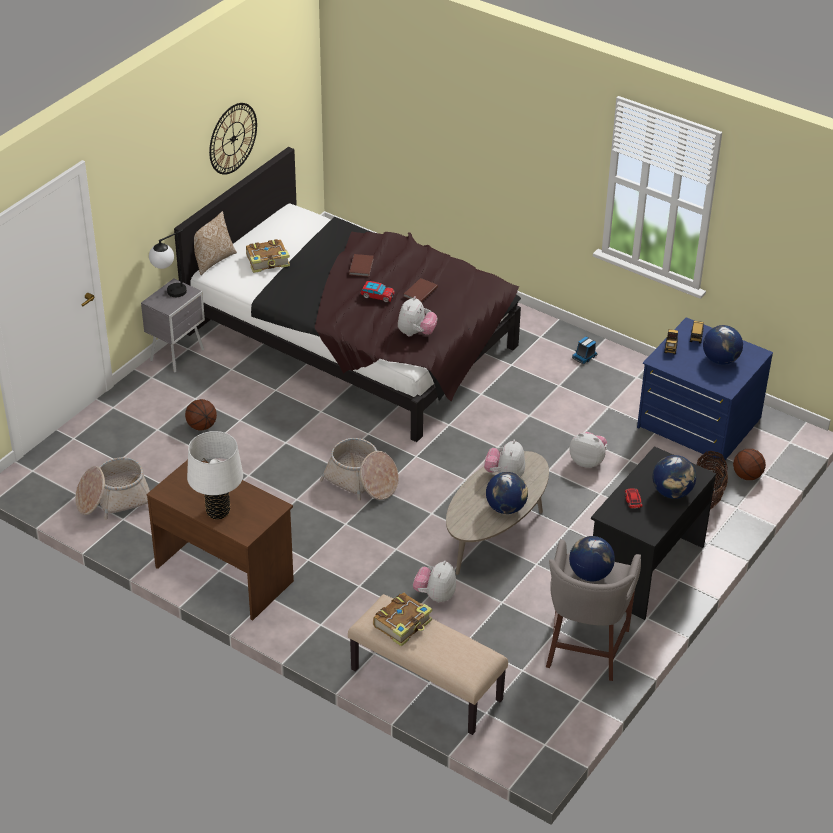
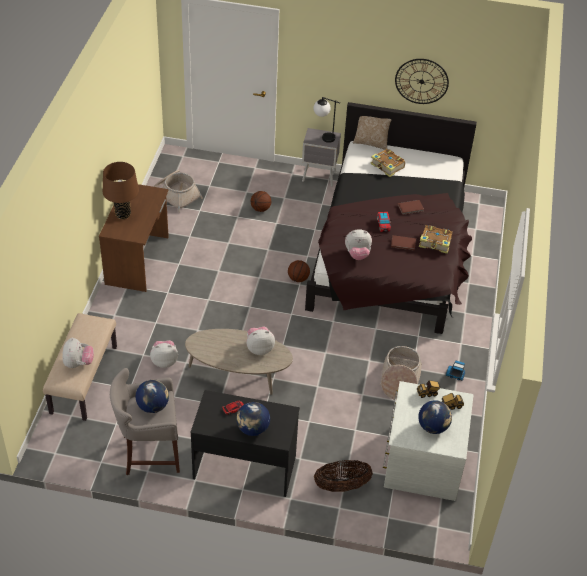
camera: 65 degrees right, 5 degrees up
white table lamp [187,431,243,519] -> brown table lamp [103,162,139,220]
basket [320,438,399,501] -> basket moved to [380,346,422,400]
book [373,593,432,646] -> book moved to [419,225,453,254]
globe [486,472,528,514] -> none
plush toy [569,432,607,468] -> plush toy moved to [62,337,94,368]
blue dresser [637,317,773,460] -> white dresser [383,381,474,501]
basketball [733,449,766,480] -> basketball moved to [288,260,310,282]

